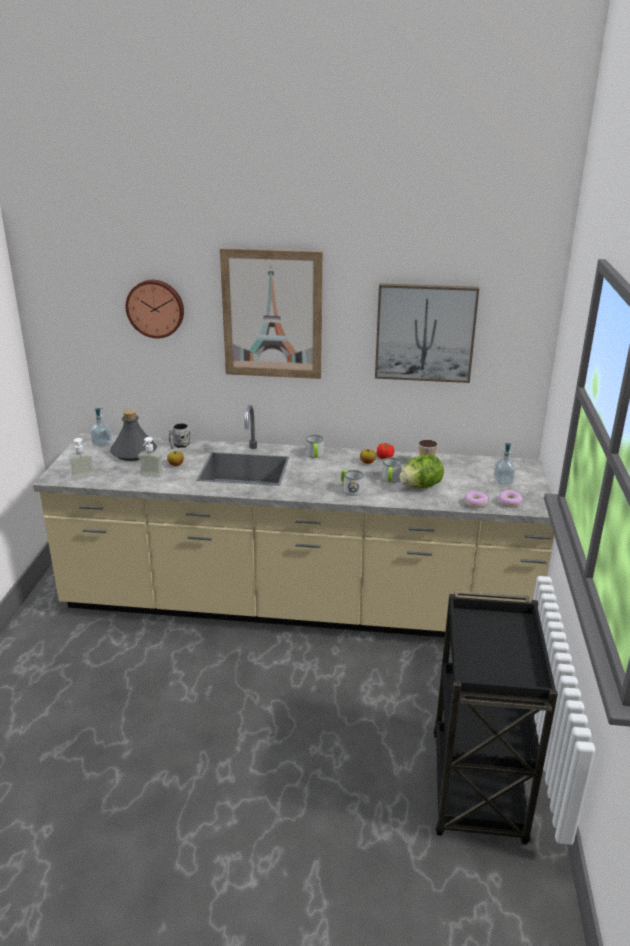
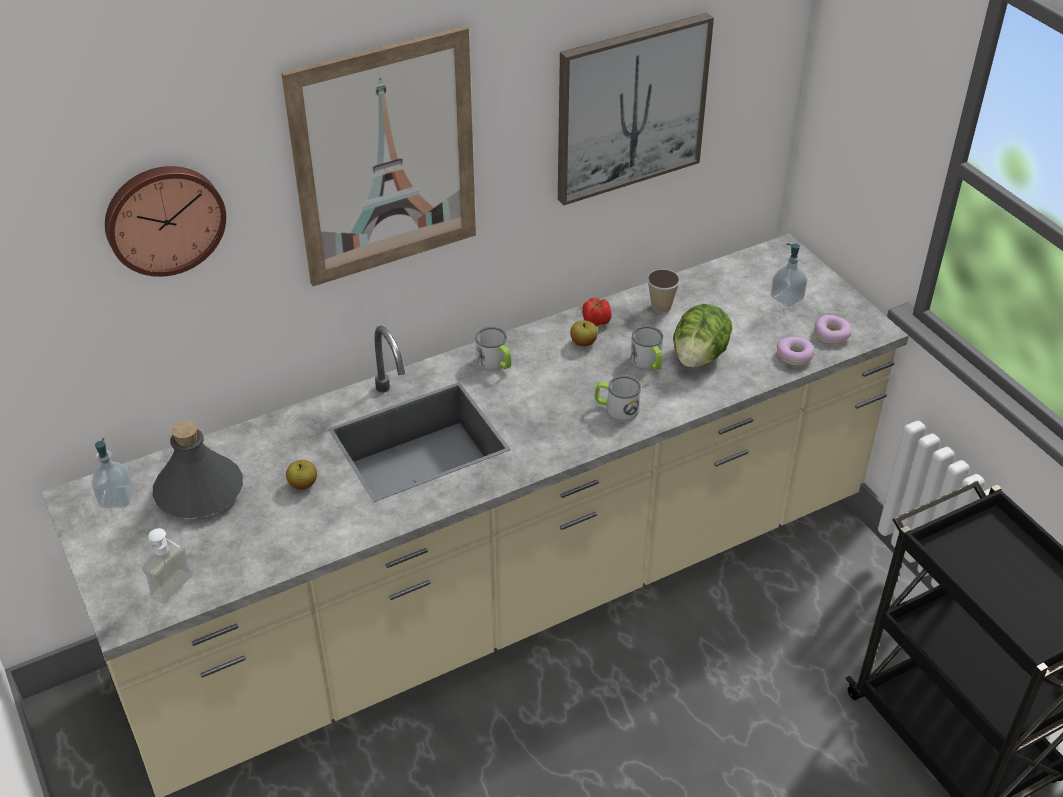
camera: 35 degrees left, 15 degrees up
soap dispenser [138,437,164,478] -> none
grey mug [169,423,190,449] -> none

